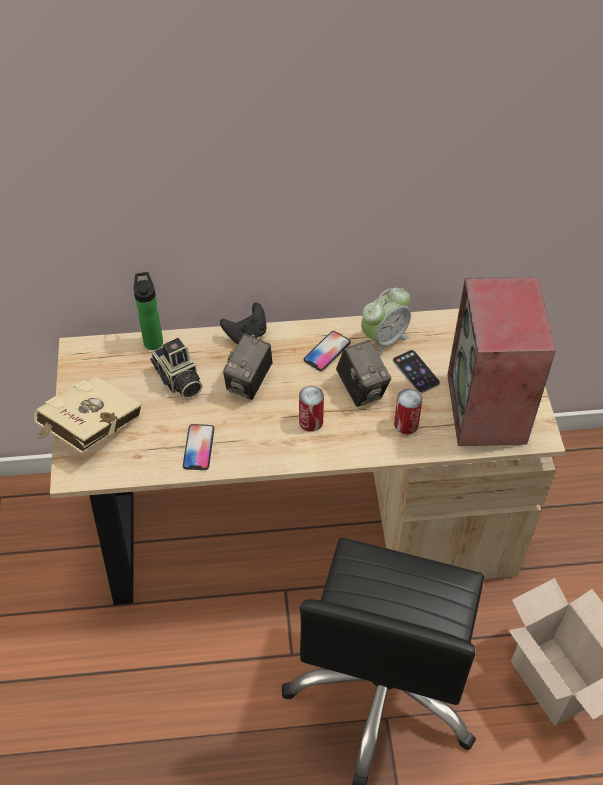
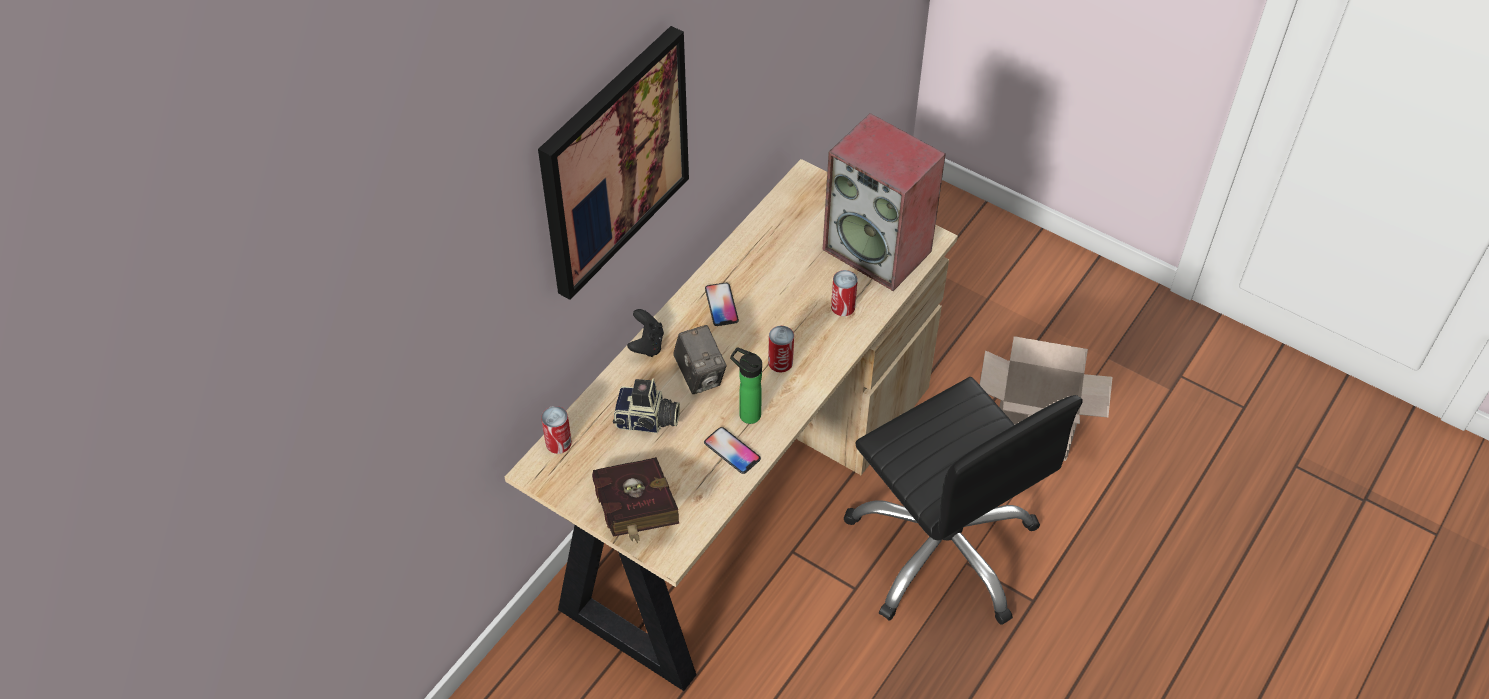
camera: 50 degrees left, 0 degrees up
beige book [34,376,142,453] -> red book [592,457,679,543]
bottle [133,272,163,350] -> bottle moved to [730,347,762,424]
camera [336,340,391,407] -> none
alarm clock [361,288,411,357] -> none
phone [393,350,440,393] -> none
none -> picture [538,26,689,300]
none -> can [541,406,572,454]

